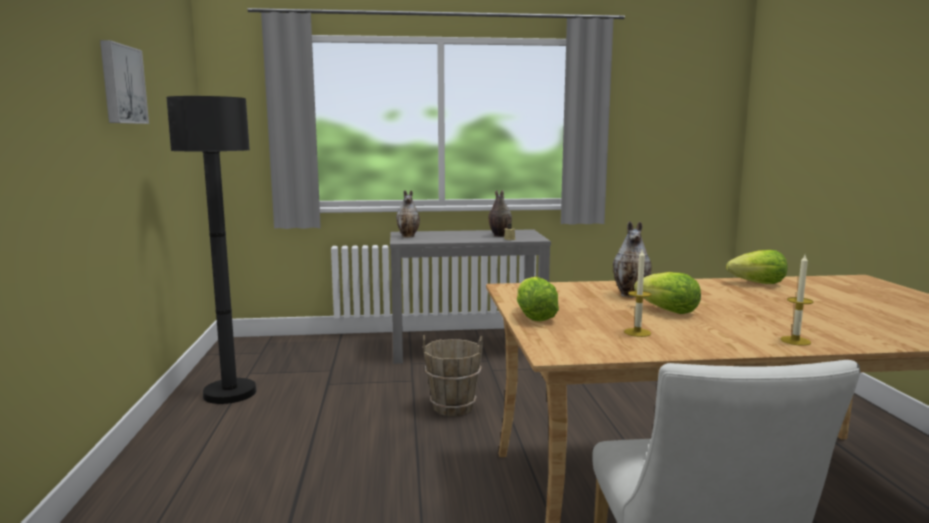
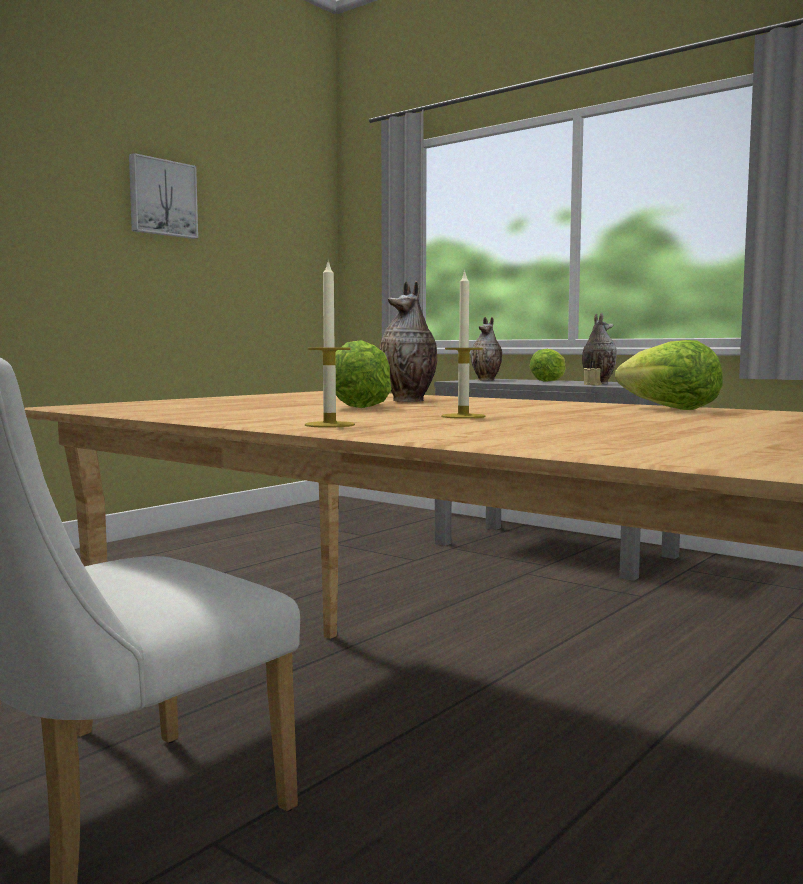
camera: 45 degrees right, 5 degrees down
black floor lamp [166,96,257,404] -> none
brown bucket [423,335,483,416] -> none
lettuce [517,276,559,321] -> lettuce moved to [529,349,566,382]
candle [624,250,652,337] -> candle moved to [441,270,485,419]

